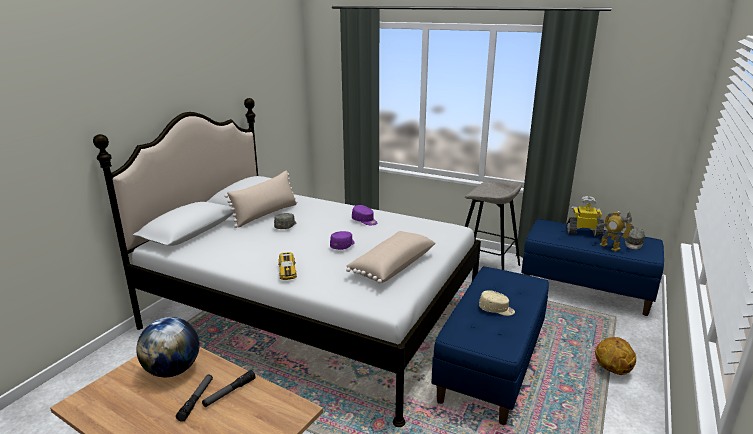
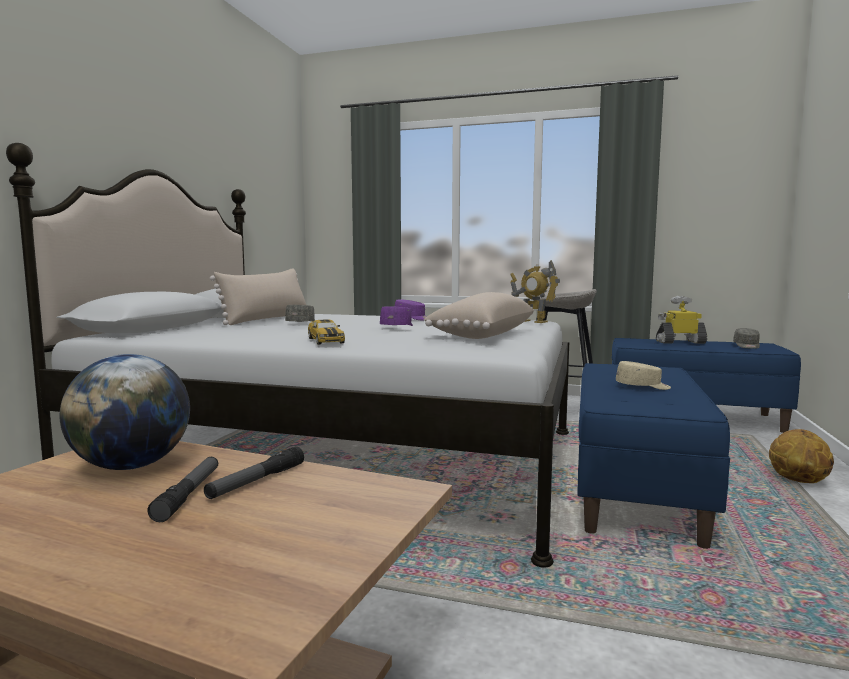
camera: 10 degrees left, 15 degrees down
toy robot [596,211,634,251] -> toy robot moved to [510,260,560,323]

